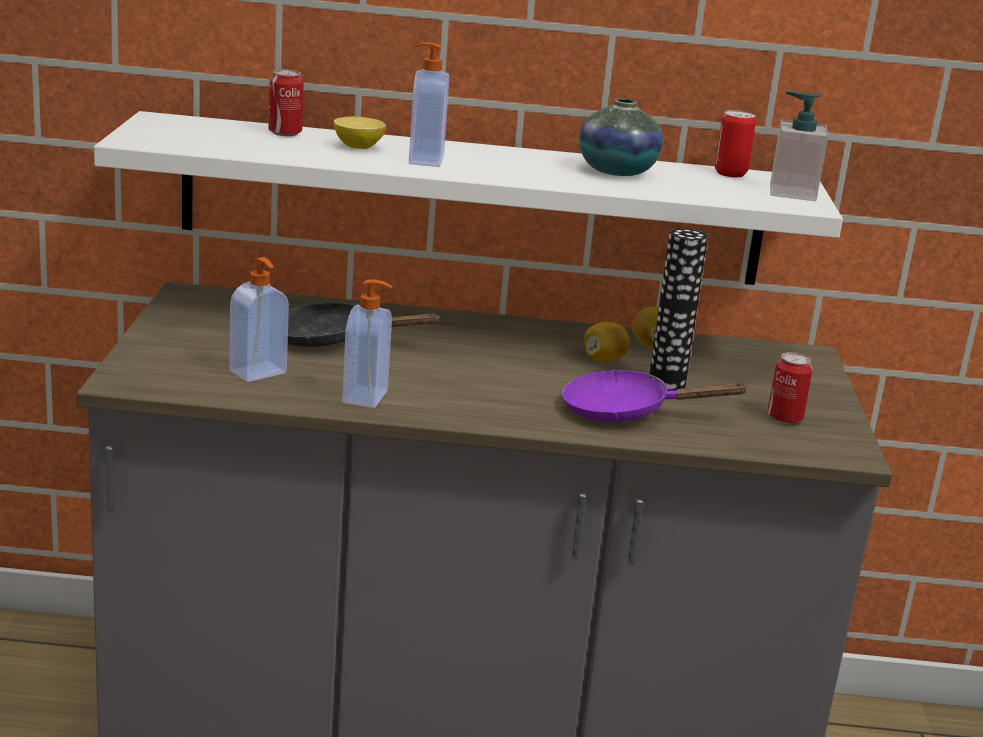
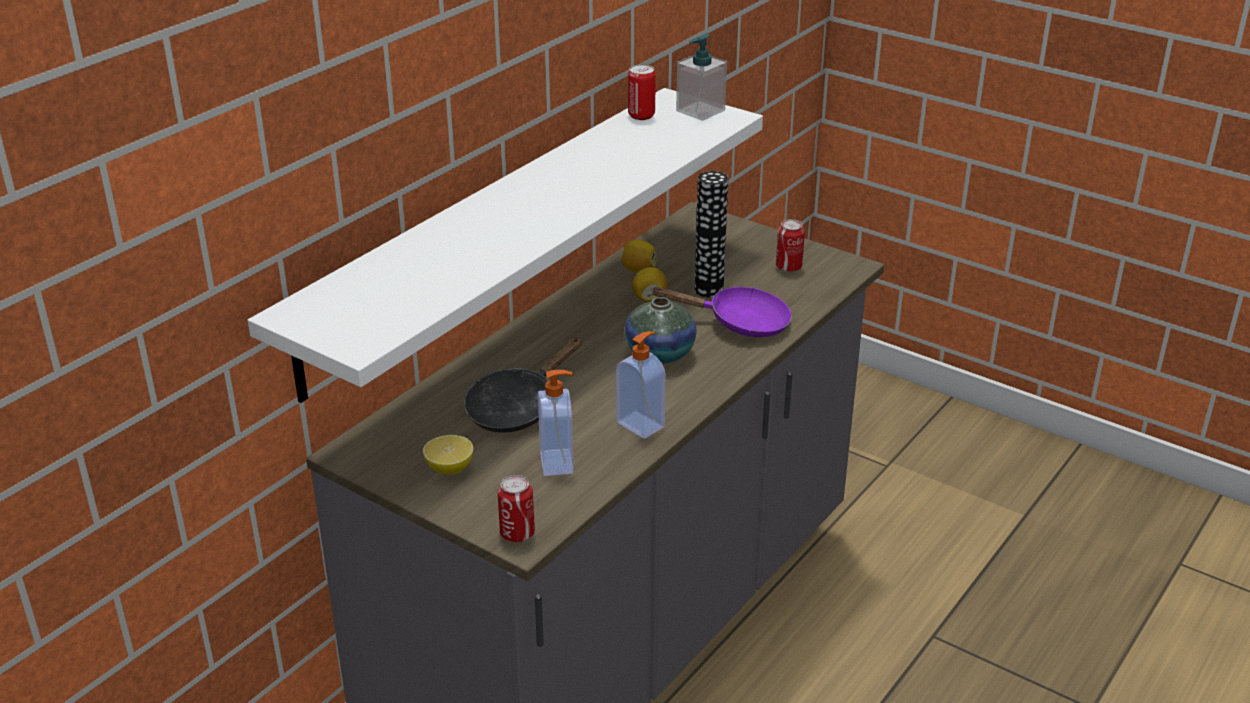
camera: 55 degrees left, 10 degrees up
can [268,69,304,136] -> can moved to [498,475,535,542]
lemon [334,117,386,149] -> lemon moved to [423,435,474,475]
soap dispenser [409,43,449,167] -> none
purple frying pan [562,369,749,422] -> purple frying pan turned 120 degrees counterclockwise [651,287,792,337]
vase [579,98,663,176] -> vase moved to [625,297,697,364]

